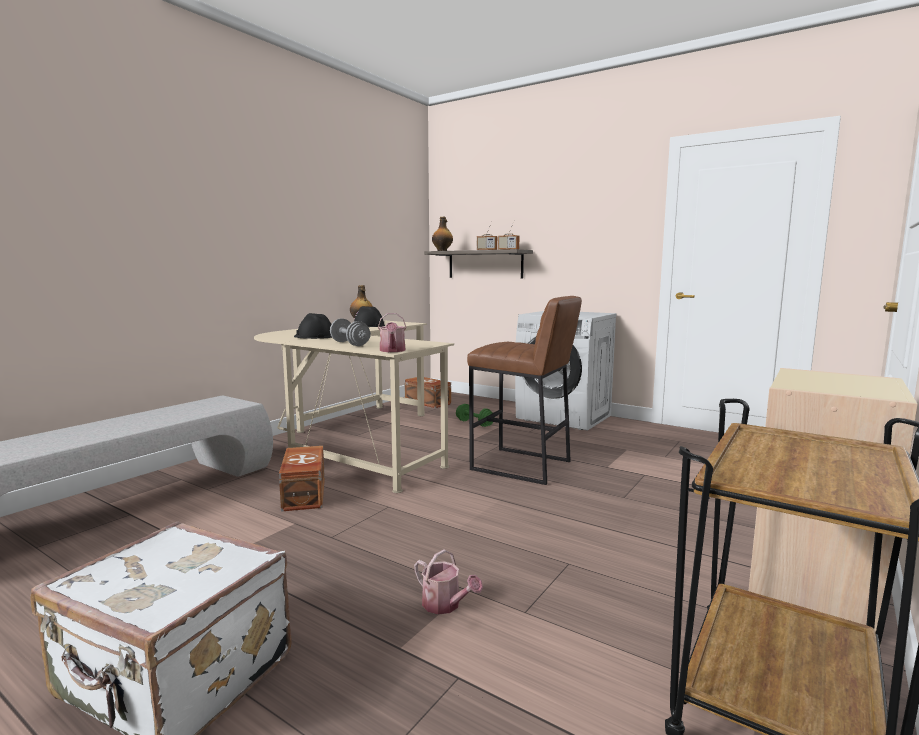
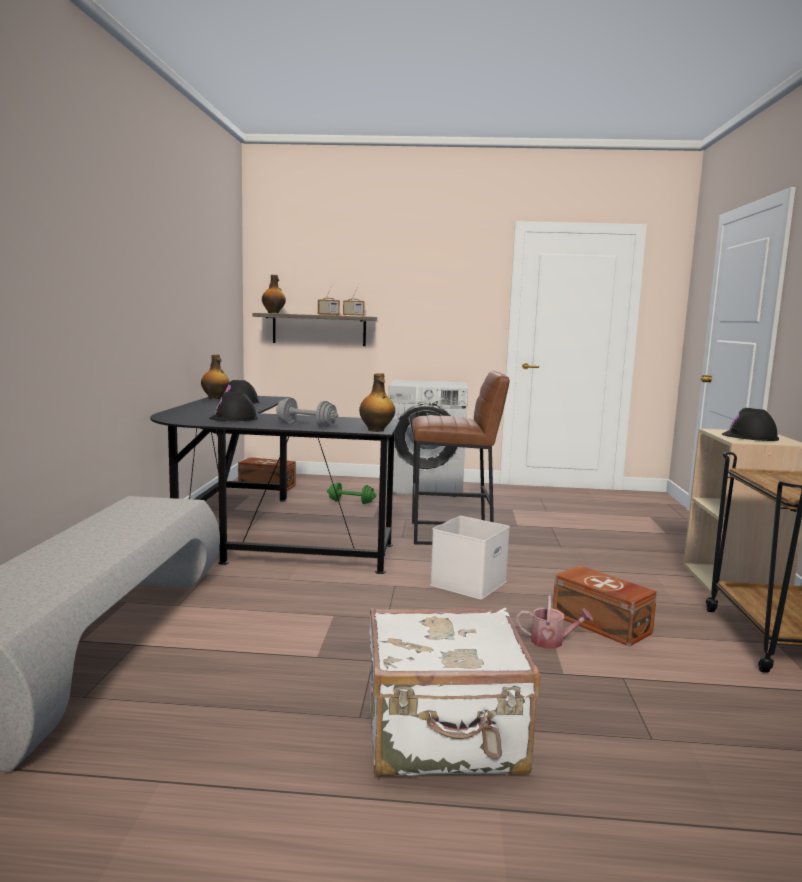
camera: 30 degrees left, 0 degrees up
beige desk [254,320,454,493] -> black desk [150,396,400,574]
brown storage box [279,446,325,512] -> brown storage box moved to [552,565,657,647]
watering can [378,313,406,352] -> bottle [359,373,395,432]
none -> white storage box [430,516,510,599]
none -> black hard hat [722,408,779,441]

